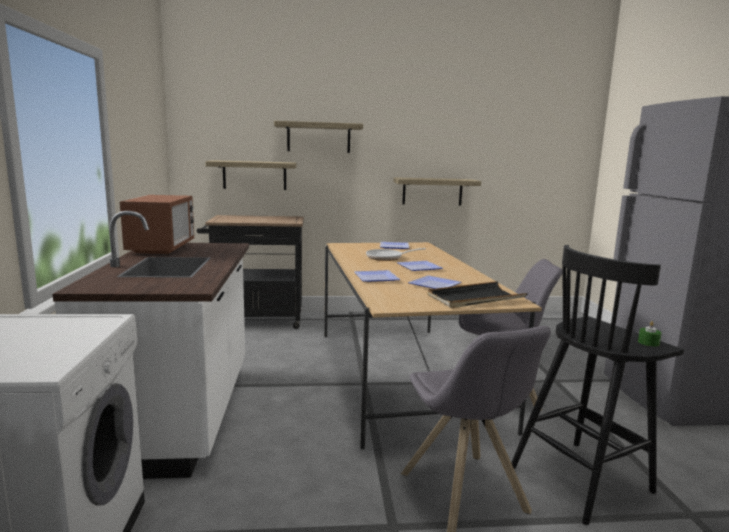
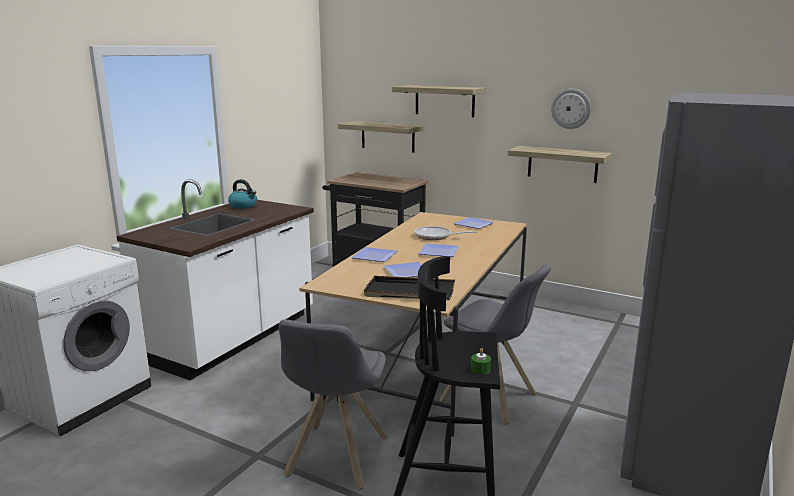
camera: 35 degrees right, 5 degrees up
microwave [120,195,195,254] -> kettle [228,179,257,209]
none -> wall clock [551,88,591,129]

